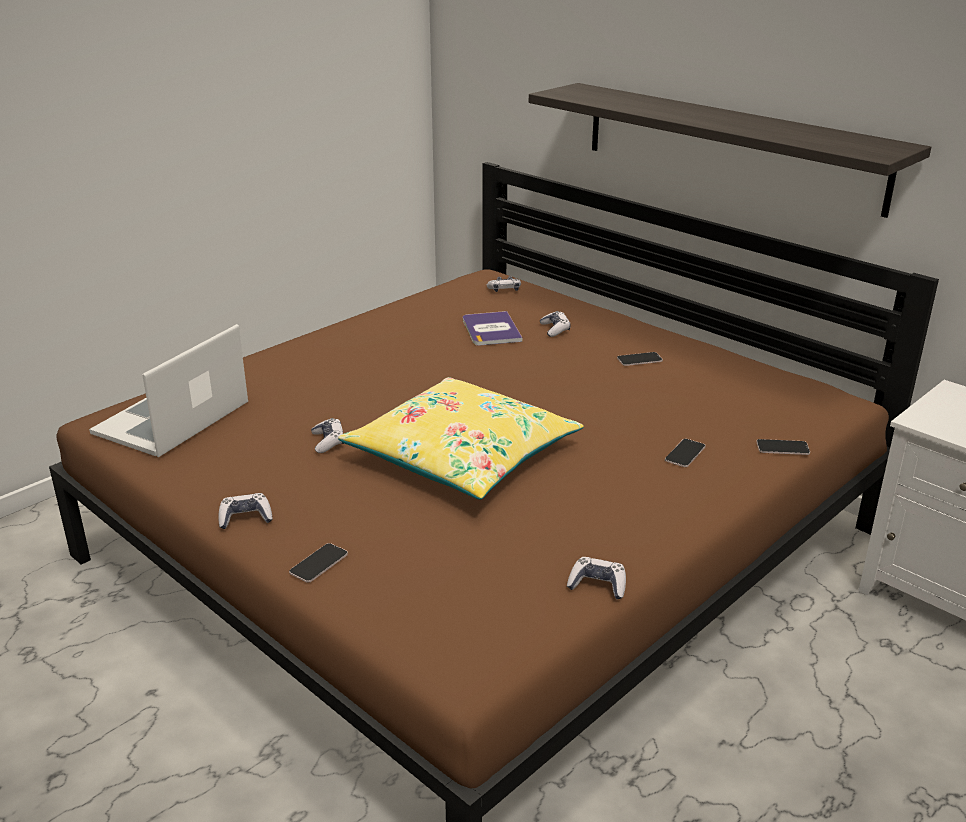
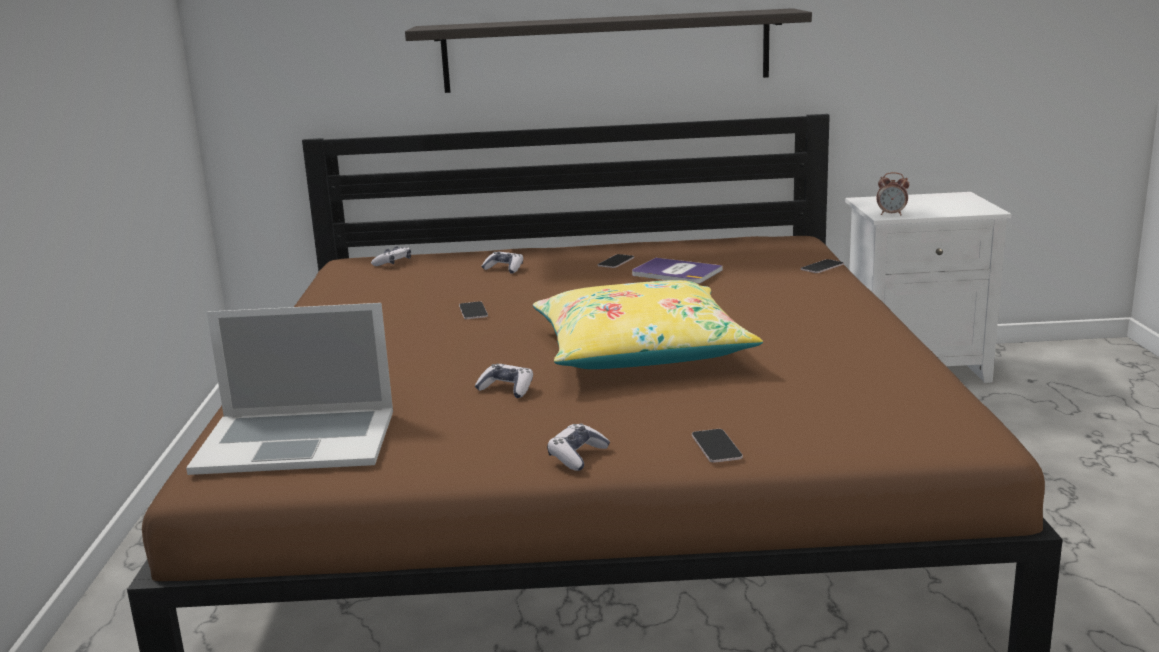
camera: 45 degrees left, 10 degrees down
laptop [89,324,248,457] -> laptop turned 75 degrees counterclockwise [186,303,393,475]
book [463,311,522,345] -> book moved to [632,258,723,284]
game controller [567,557,626,599] -> none
phone [665,439,706,467] -> phone moved to [459,301,488,319]
none -> alarm clock [877,172,910,216]

